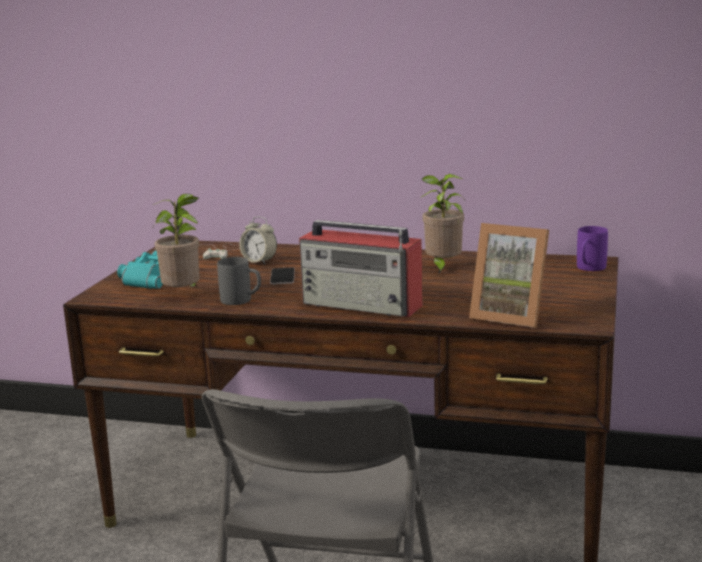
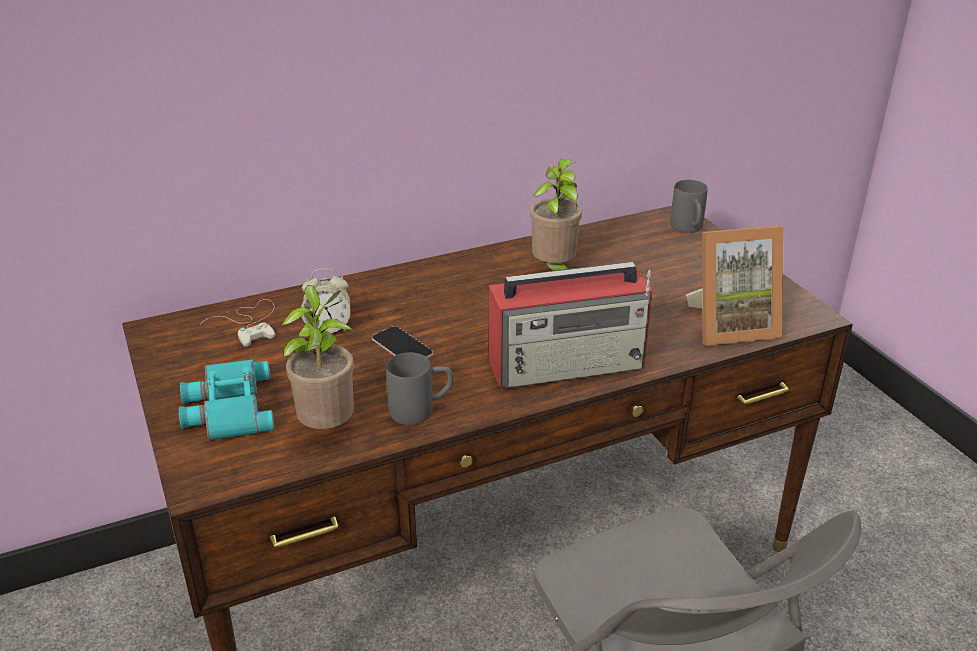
camera: 40 degrees left, 15 degrees up
purple mug [577,226,608,271] -> grey mug [670,180,708,233]

